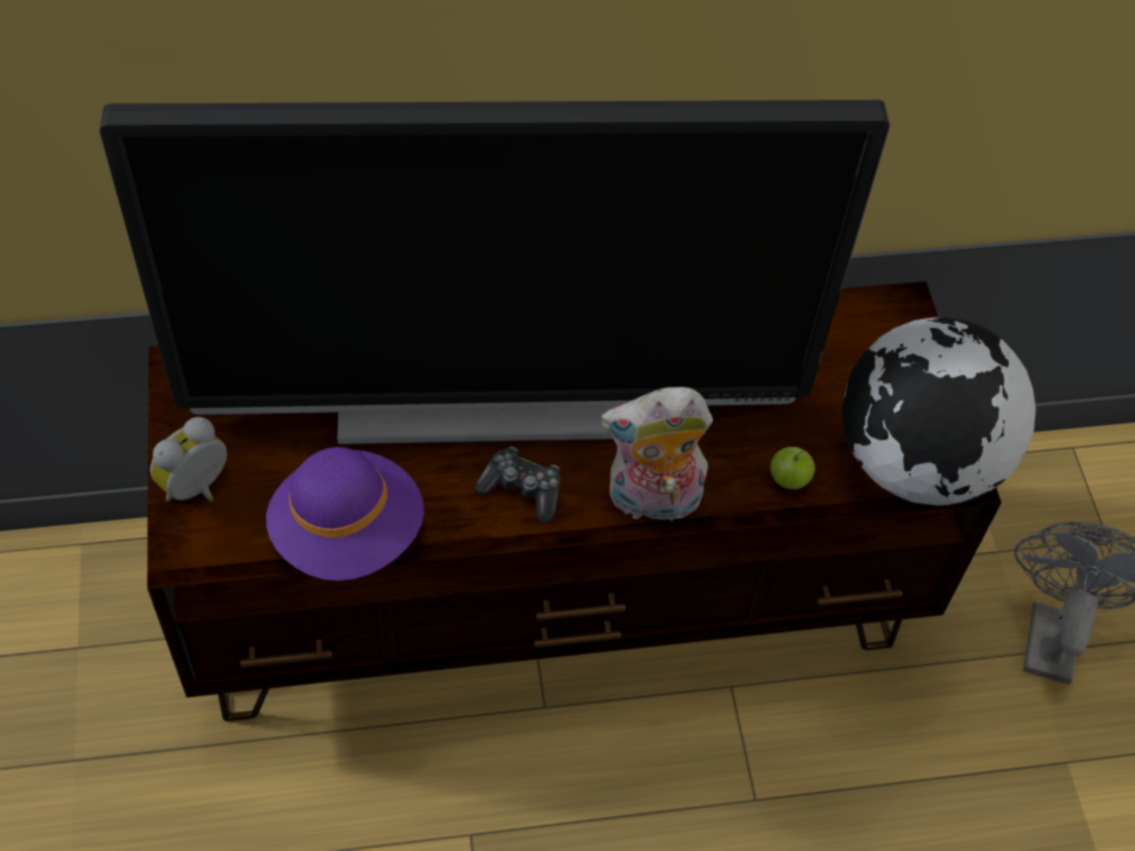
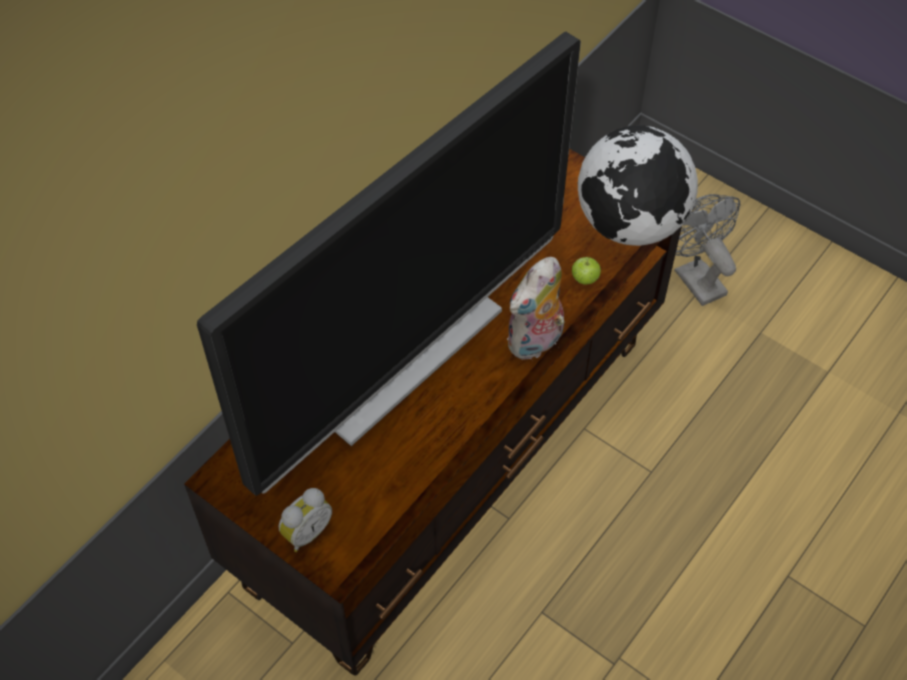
camera: 40 degrees left, 0 degrees up
alarm clock [150,417,227,502] -> alarm clock turned 135 degrees counterclockwise [279,488,332,552]
purple hat [266,447,424,581] -> none
game controller [475,447,561,523] -> none

